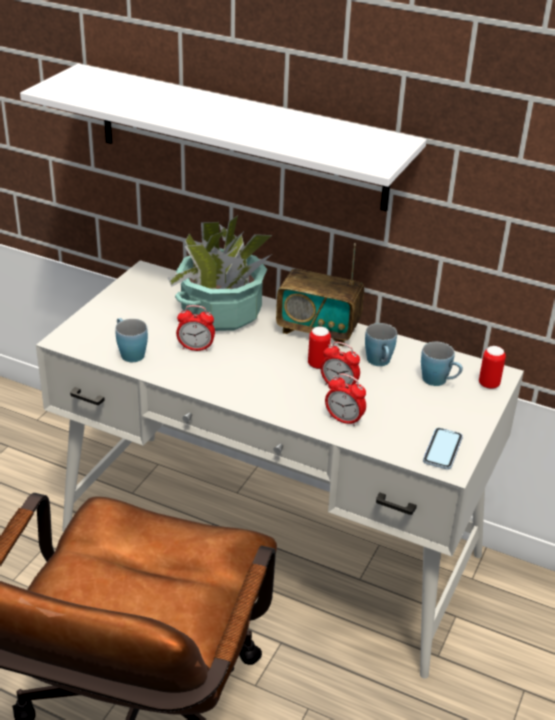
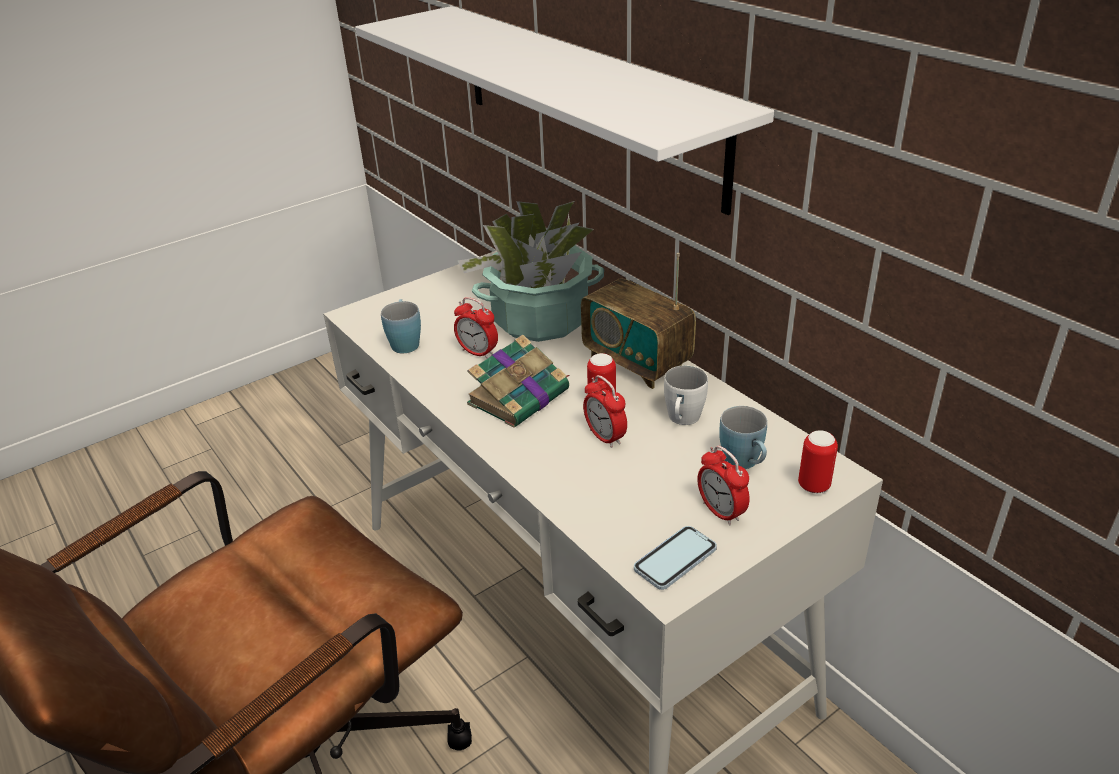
camera: 30 degrees right, 0 degrees up
alarm clock [325,373,366,427] -> alarm clock moved to [697,446,750,526]
blue mug [365,323,397,366] -> white mug [664,365,708,425]
none -> book [467,335,569,428]

